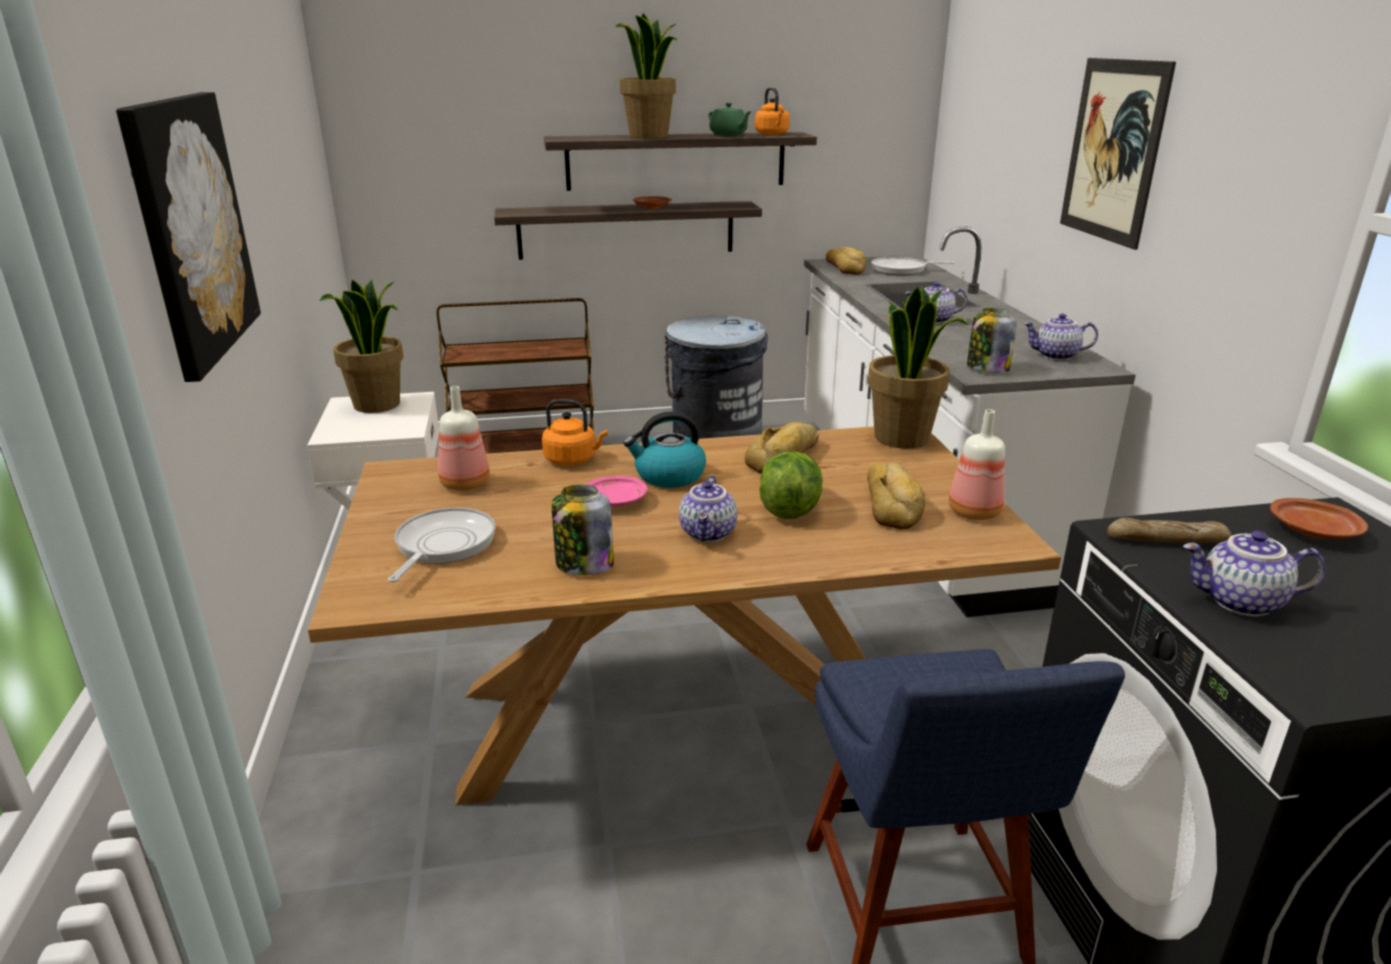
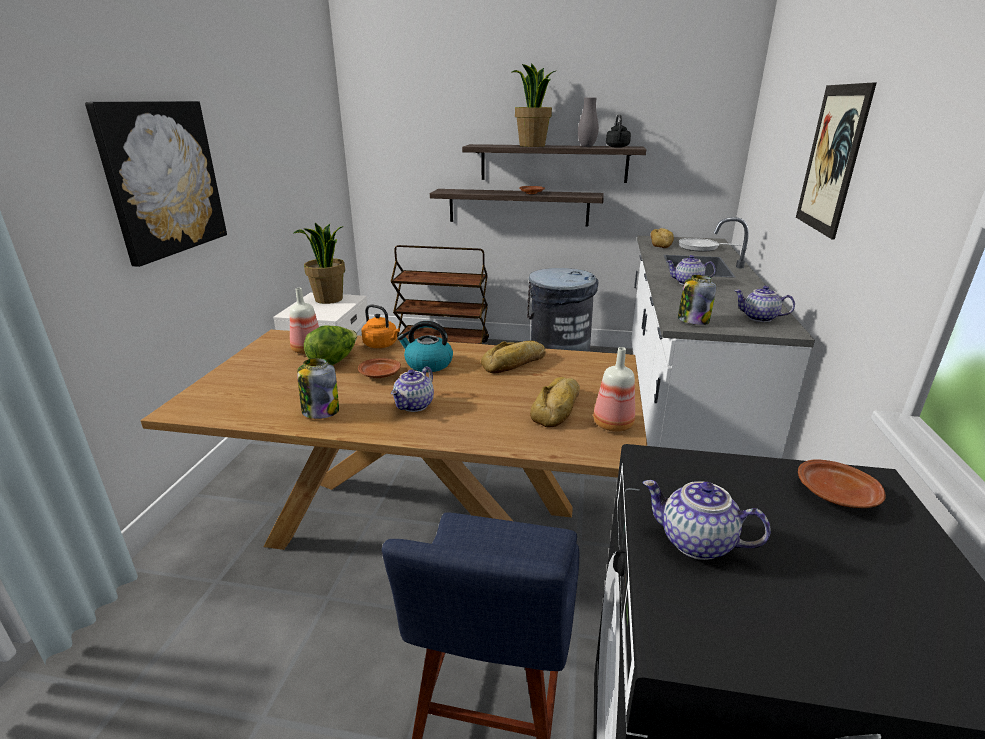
camera: 20 degrees right, 0 degrees up
frying pan [388,508,495,582] -> none
pink plate [585,476,647,507] -> brown plate [358,358,401,378]
green teapot [709,103,751,136] -> grey vase [578,97,599,147]
orange kettle [755,87,790,135] -> black kettle [606,114,631,148]
lettuce [759,451,823,519] -> lettuce moved to [304,325,357,365]
potted plant [868,287,969,449] -> none
bread [1107,518,1231,543] -> none

